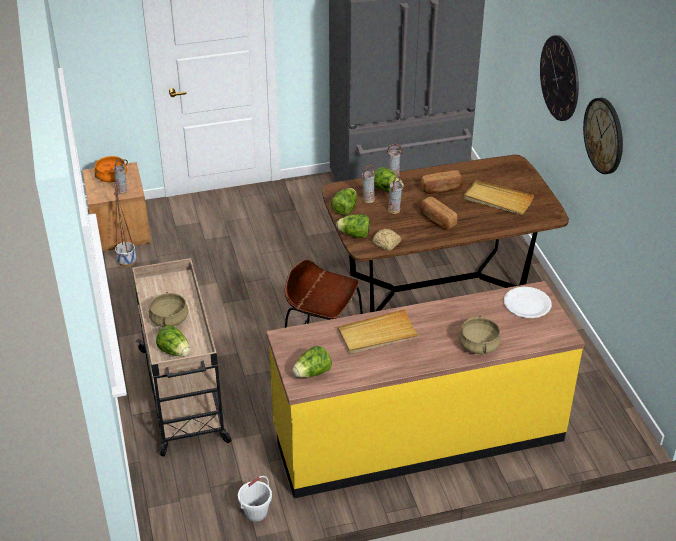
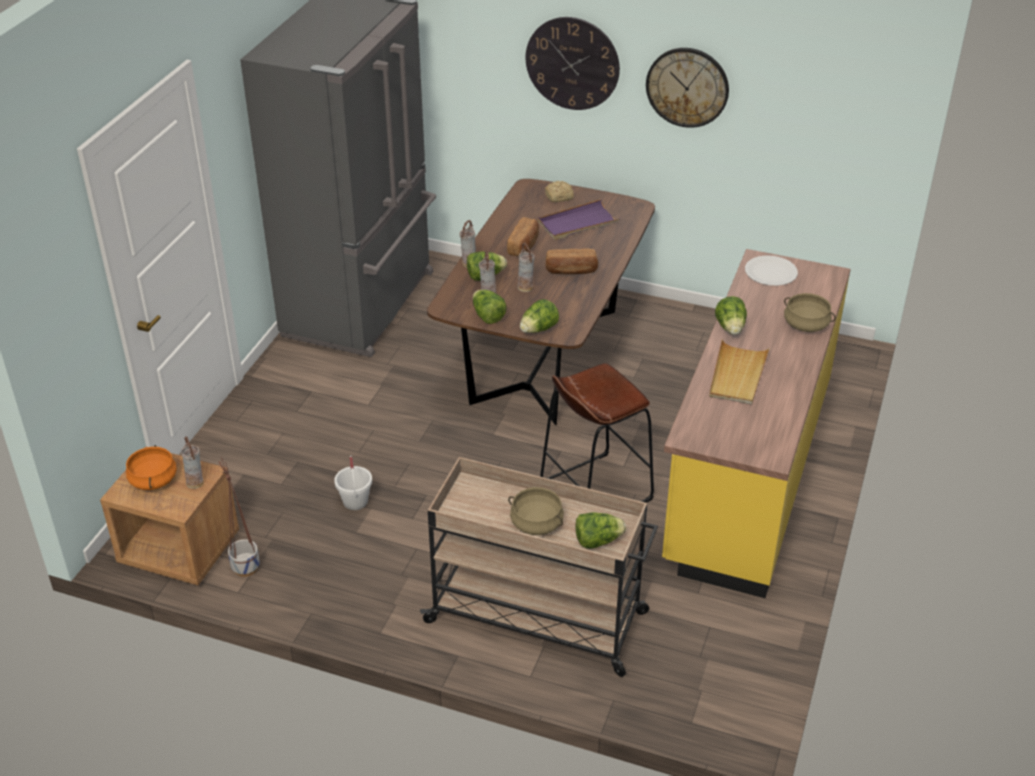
camera: 55 degrees left, 0 degrees up
white bucket [238,476,272,522] -> white bucket moved to [334,455,372,510]
lettuce [292,346,332,378] -> lettuce moved to [715,296,747,335]
bread [373,229,401,251] -> bread moved to [545,181,574,202]
beige tray [464,180,534,215] -> purple tray [538,199,620,240]

